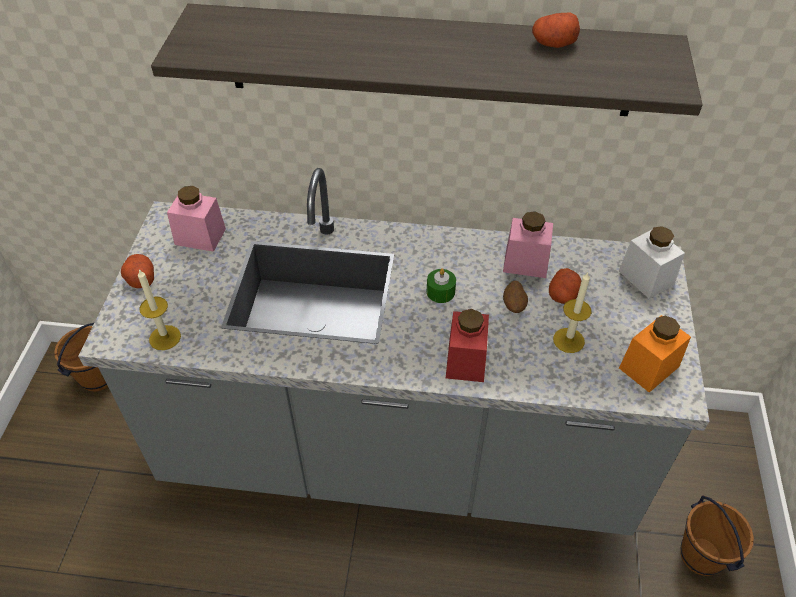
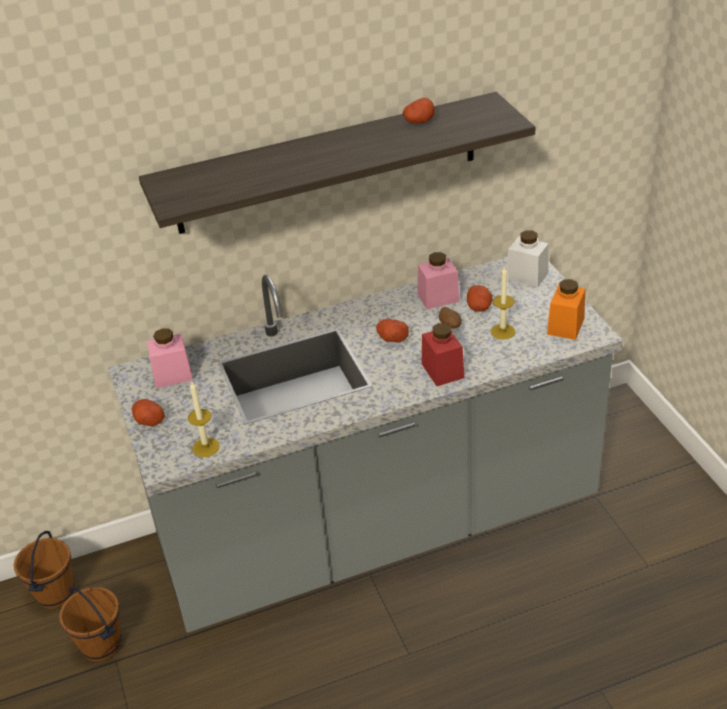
camera: 25 degrees left, 10 degrees down
green candle [427,268,456,303] -> potato [376,319,409,343]
brown bucket [680,495,754,576] -> brown bucket moved to [59,587,121,662]

